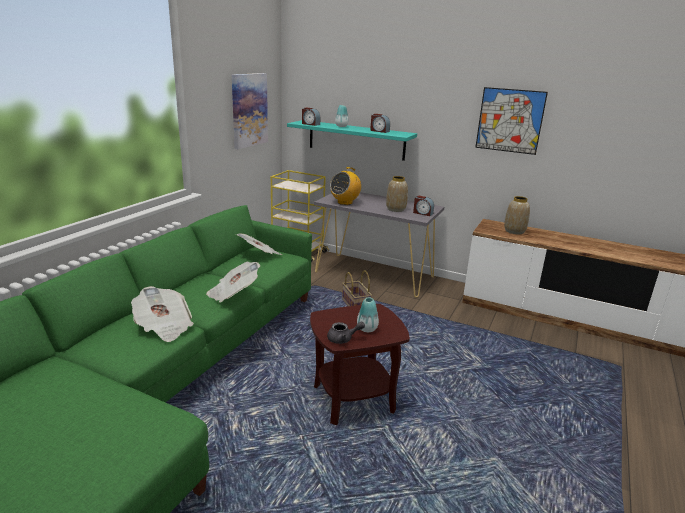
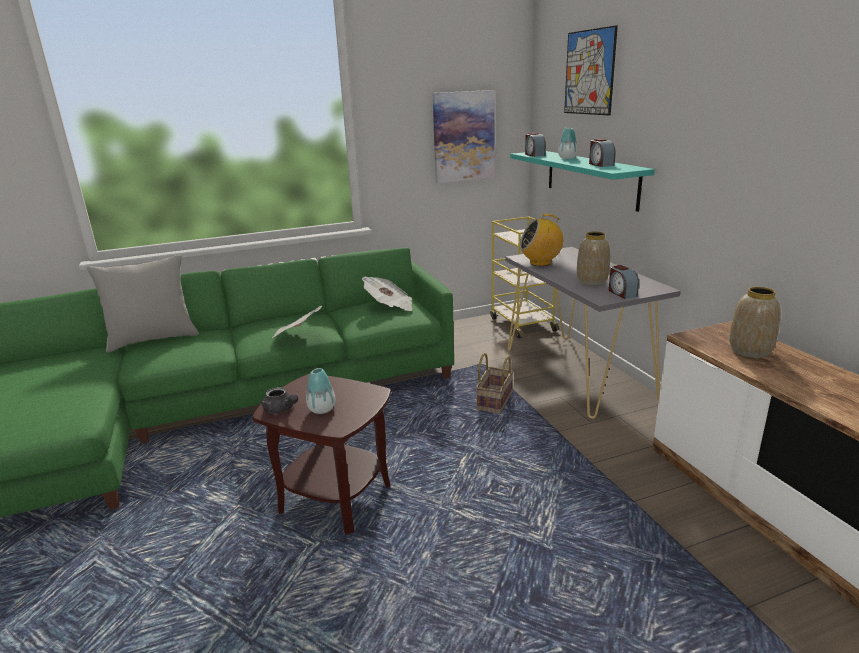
camera: 45 degrees right, 0 degrees up
newspaper [131,286,194,342] -> none
picture [475,87,548,155] -> picture moved to [564,25,618,115]
none -> grey pillow [87,255,199,352]

